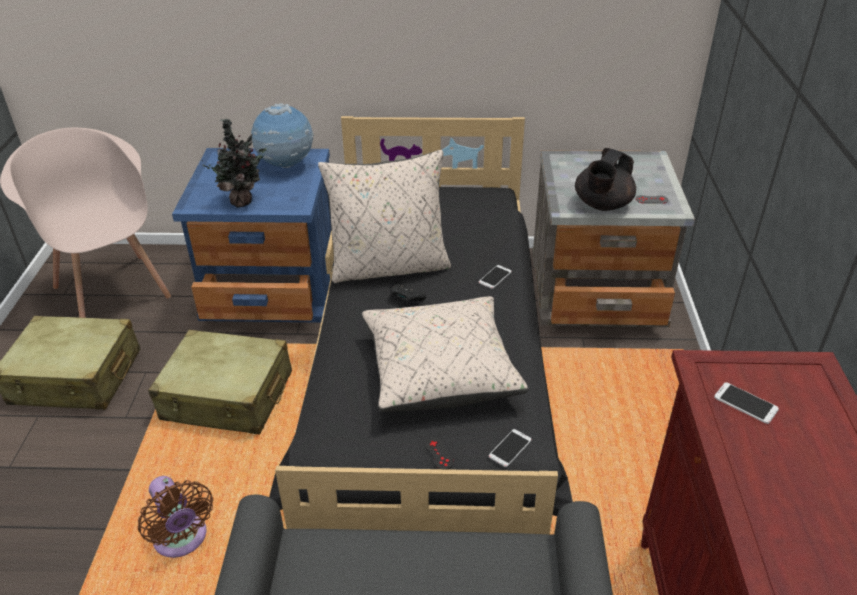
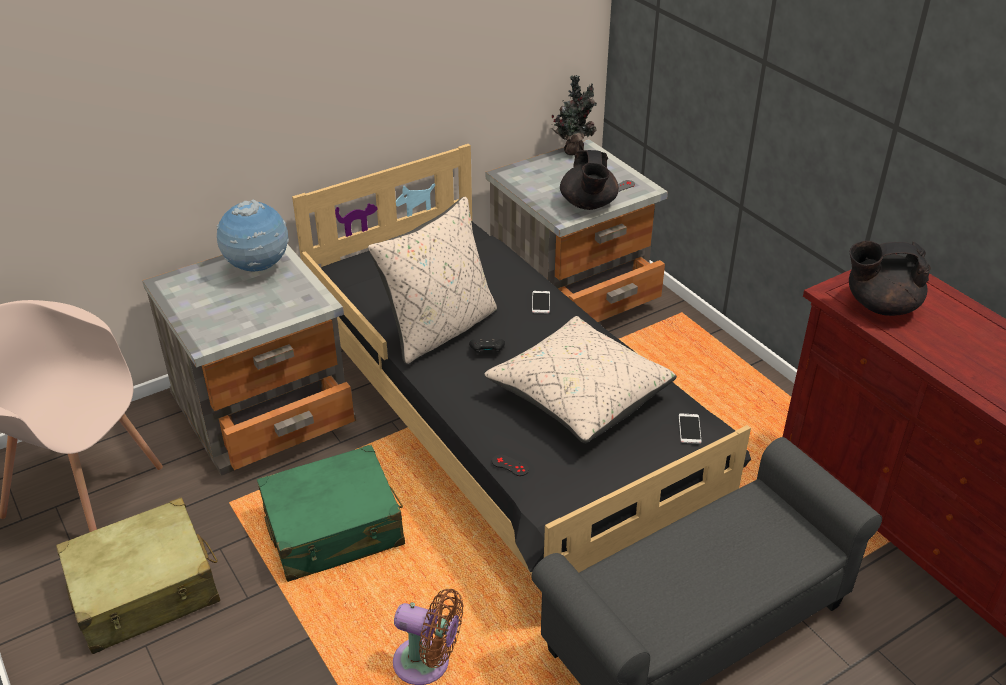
camera: 35 degrees left, 0 degrees up
beige suitcase [148,330,292,435] -> green suitcase [257,444,405,582]
blue nightstand [172,148,334,323] -> grey nightstand [142,244,356,476]
potted plant [202,119,267,207] -> potted plant moved to [550,75,597,156]
black game controller [424,437,454,469] -> black game controller moved to [492,454,529,476]
phone [714,382,779,424] -> black teapot [849,241,931,316]

